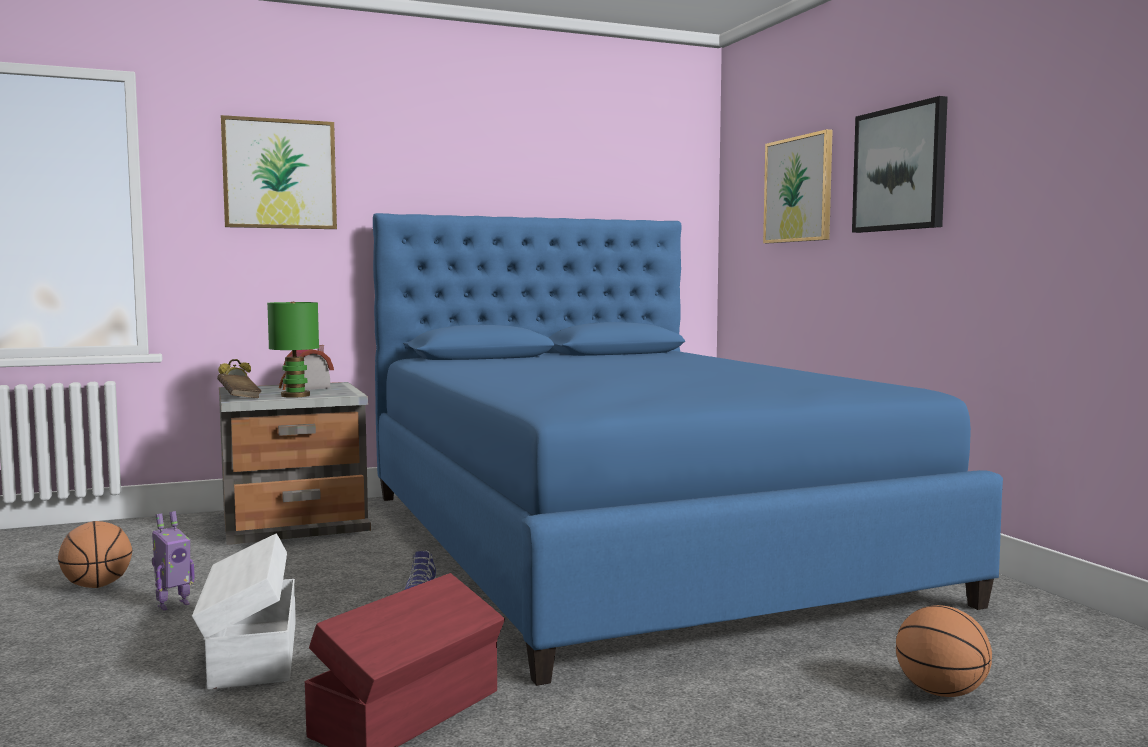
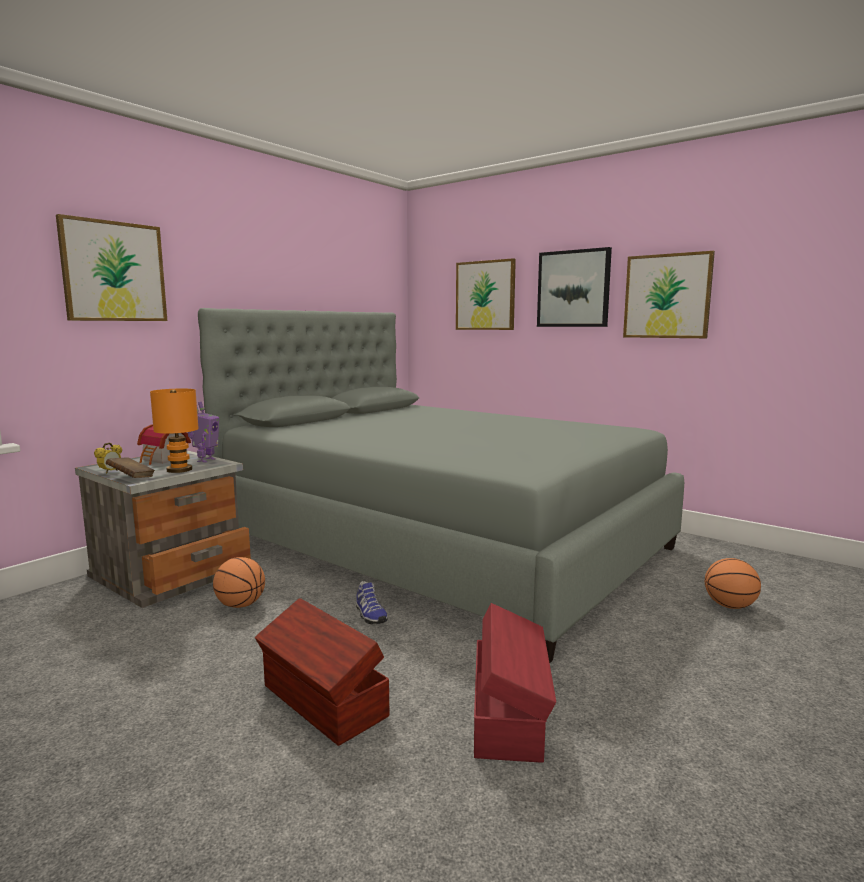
camera: 30 degrees left, 5 degrees up
basketball [58,521,132,588] -> basketball moved to [213,557,265,608]
toy robot [152,511,195,610] -> toy robot moved to [188,402,219,463]
white storage box [192,533,296,689] -> brown storage box [255,598,389,746]
green table lamp [267,302,319,398] -> orange table lamp [150,389,199,473]
blue bed [373,213,1003,686] -> grey bed [198,308,684,663]
none -> picture [623,251,715,338]

